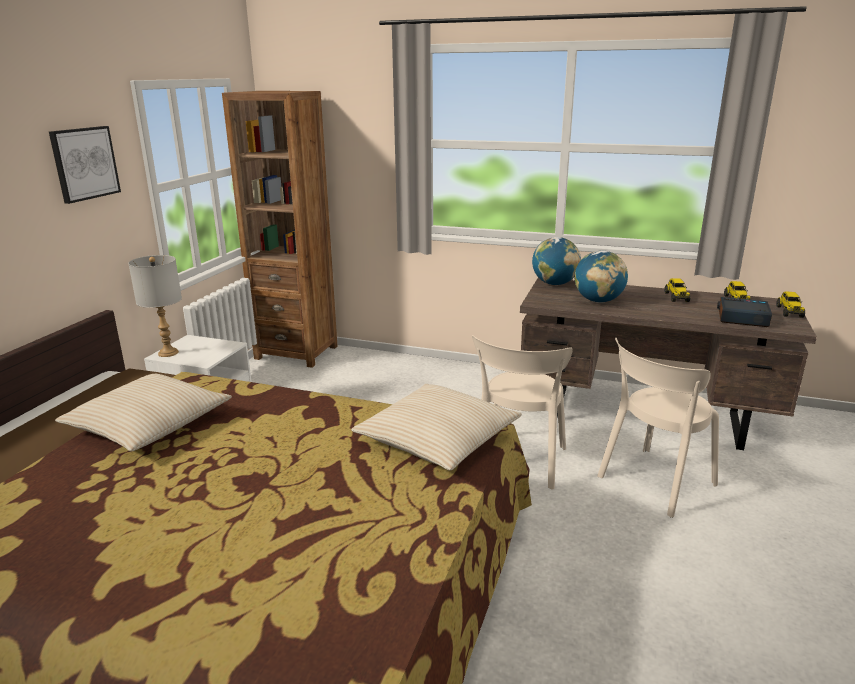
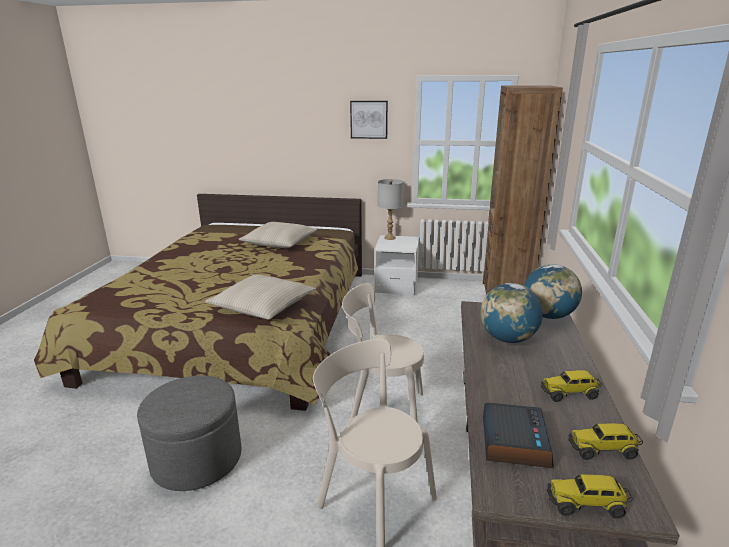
camera: 80 degrees right, 0 degrees up
none -> grey ottoman [137,375,242,491]

